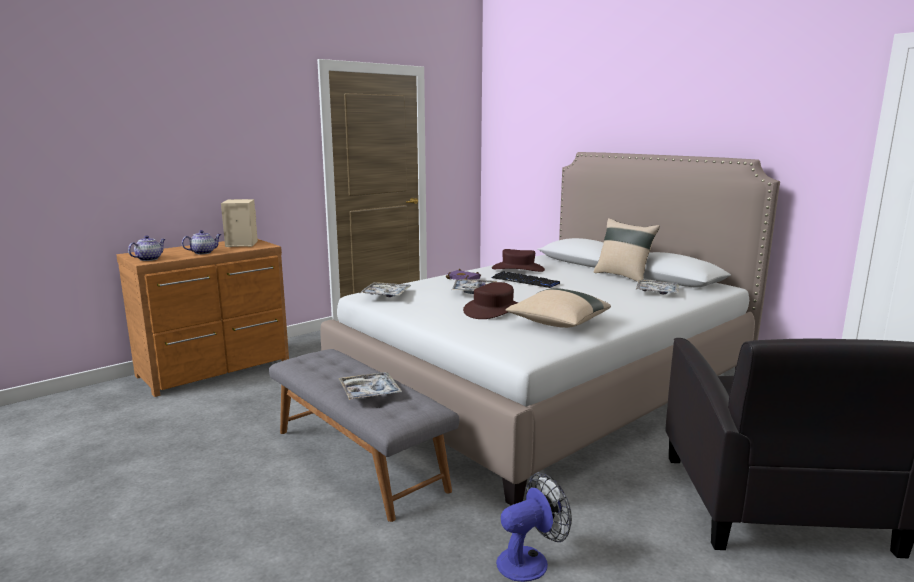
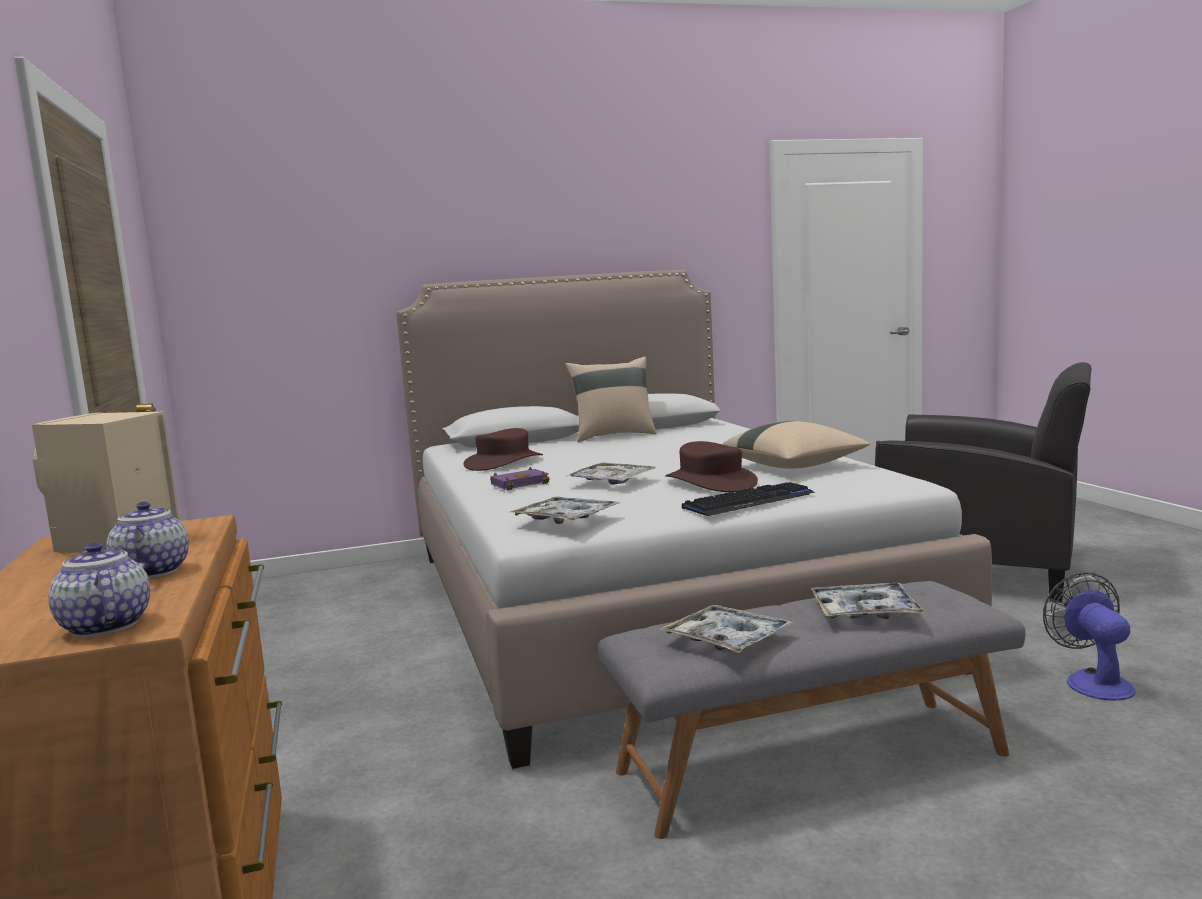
camera: 65 degrees left, 5 degrees down
keyboard [492,271,560,288] -> keyboard moved to [682,482,815,516]
tray [636,280,679,294] -> tray moved to [660,605,793,653]

